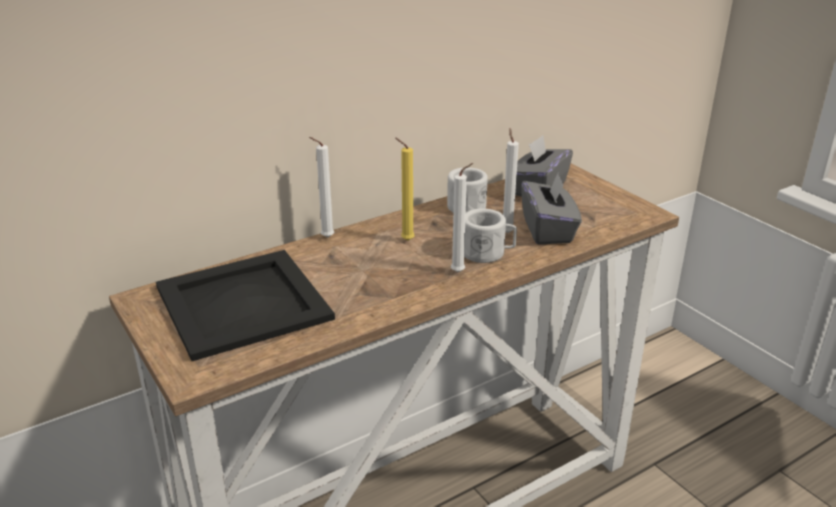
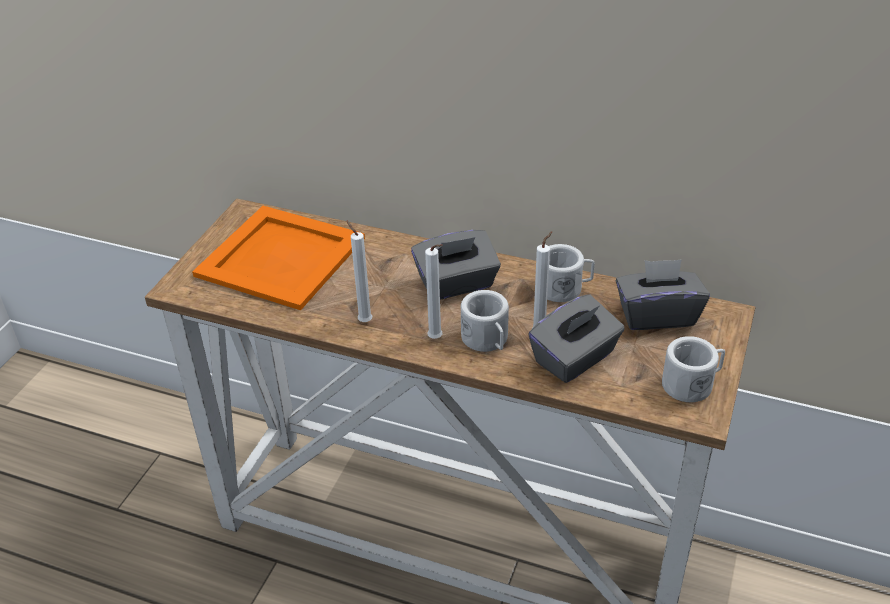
camera: 55 degrees right, 10 degrees up
black tray [156,250,335,361] -> orange tray [192,206,365,310]
white candle [309,137,334,238] -> white candle moved to [346,220,372,322]
yellow candle [395,138,415,241] -> grey tissue box [411,230,501,299]
none -> white mug [662,336,725,402]

